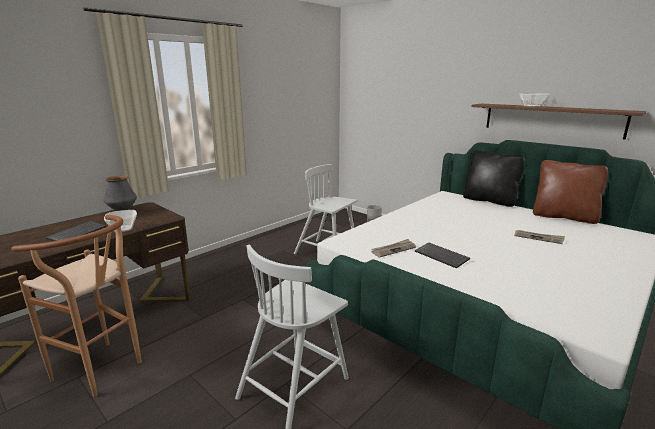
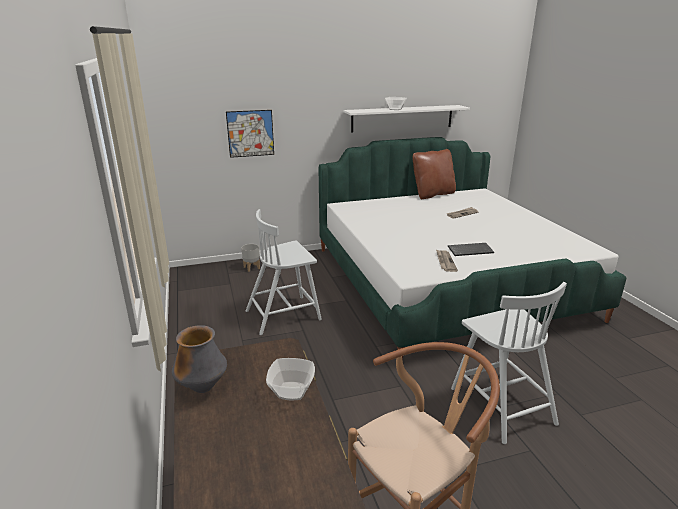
camera: 60 degrees left, 5 degrees up
keyboard [45,221,106,241] -> none
black pillow [463,150,524,207] -> none
brown shelf [471,104,646,140] -> white shelf [343,105,470,133]
none -> picture [226,110,274,158]

